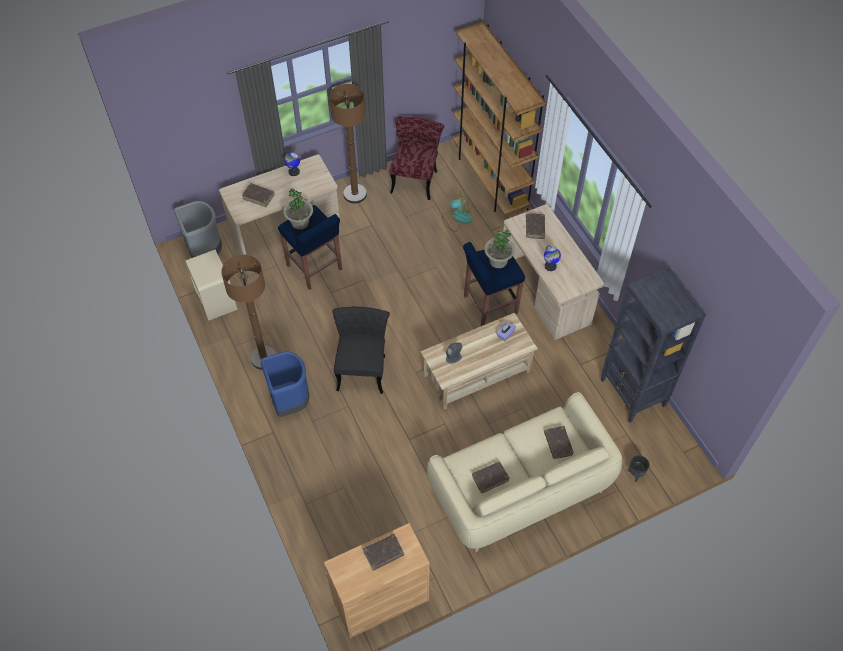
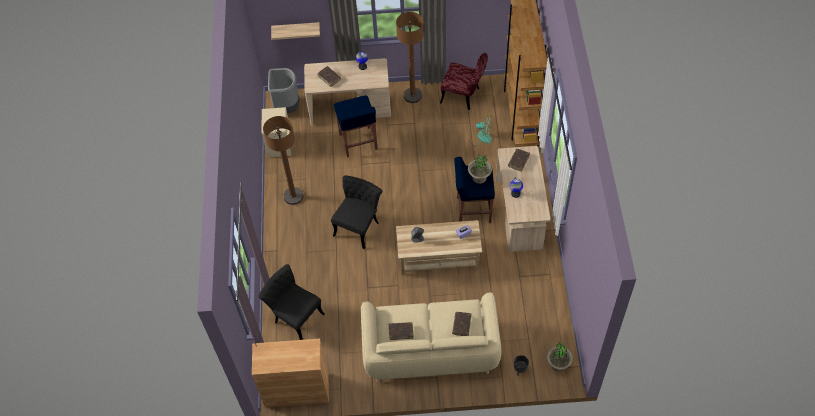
camera: 25 degrees right, 0 degrees up
blue trash can [261,351,309,417] -> none
potted plant [283,188,313,230] -> potted plant moved to [547,342,573,372]
brown book [363,534,404,571] -> none
red chair [390,116,444,200] -> red chair turned 75 degrees clockwise [440,53,488,110]
black bookcase [601,267,706,423] -> none
none -> black chair [258,264,325,340]
none -> shelf [271,22,320,40]

